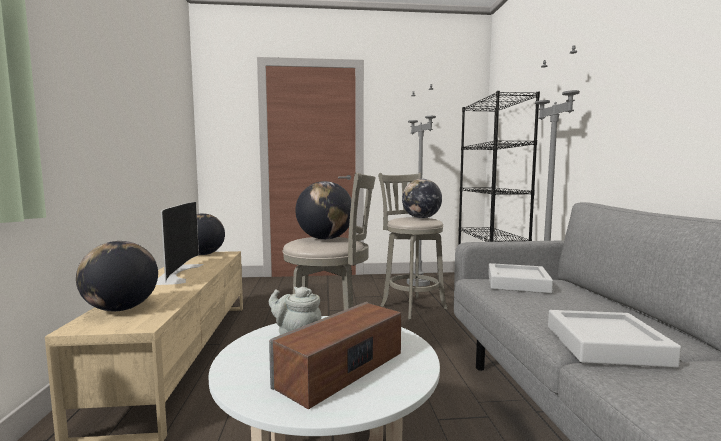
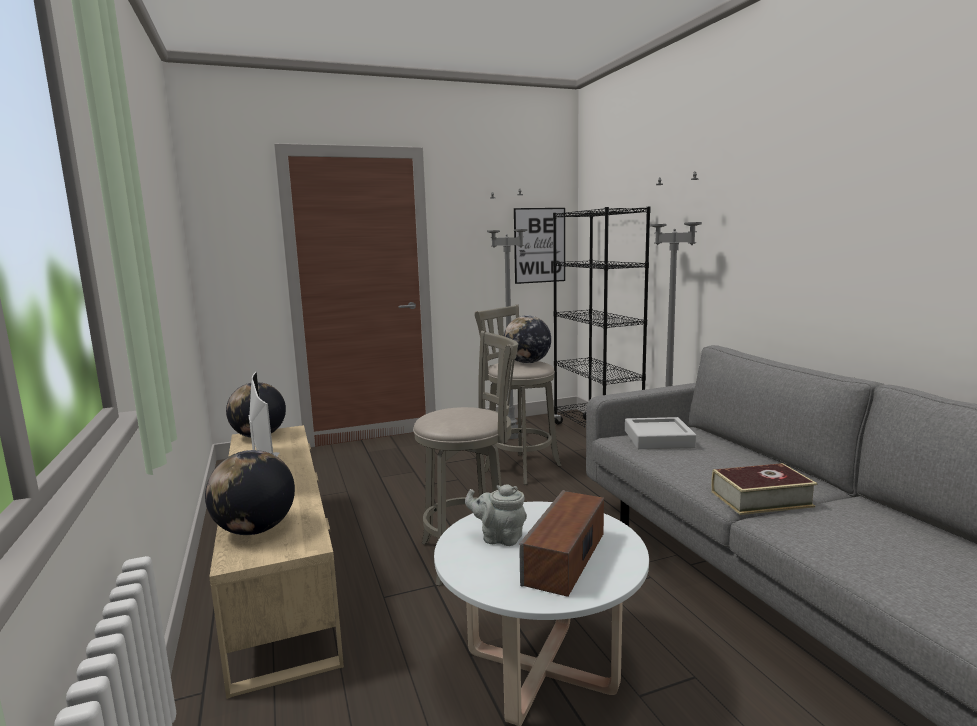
camera: 15 degrees left, 5 degrees up
globe [295,181,352,240] -> none
grey tray [548,310,681,368] -> book [711,463,817,515]
none -> picture [514,208,565,284]

